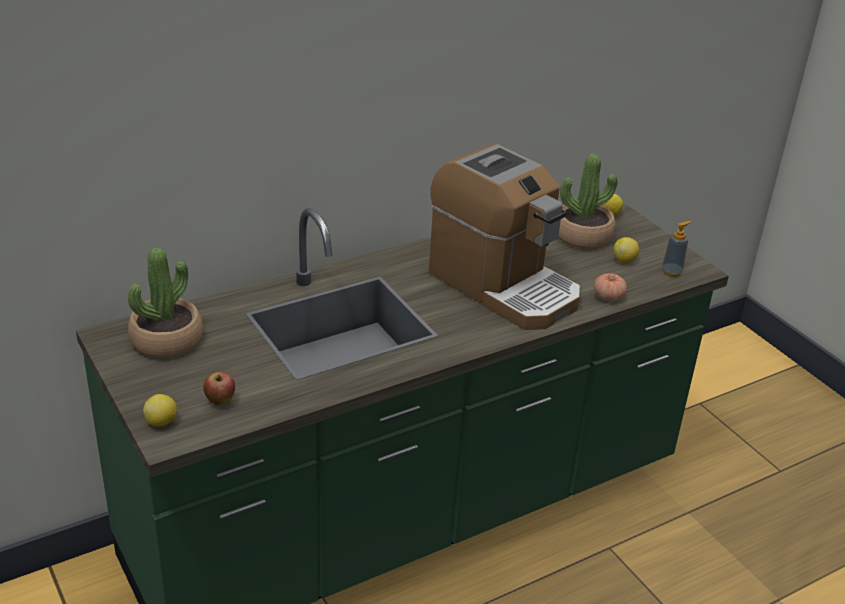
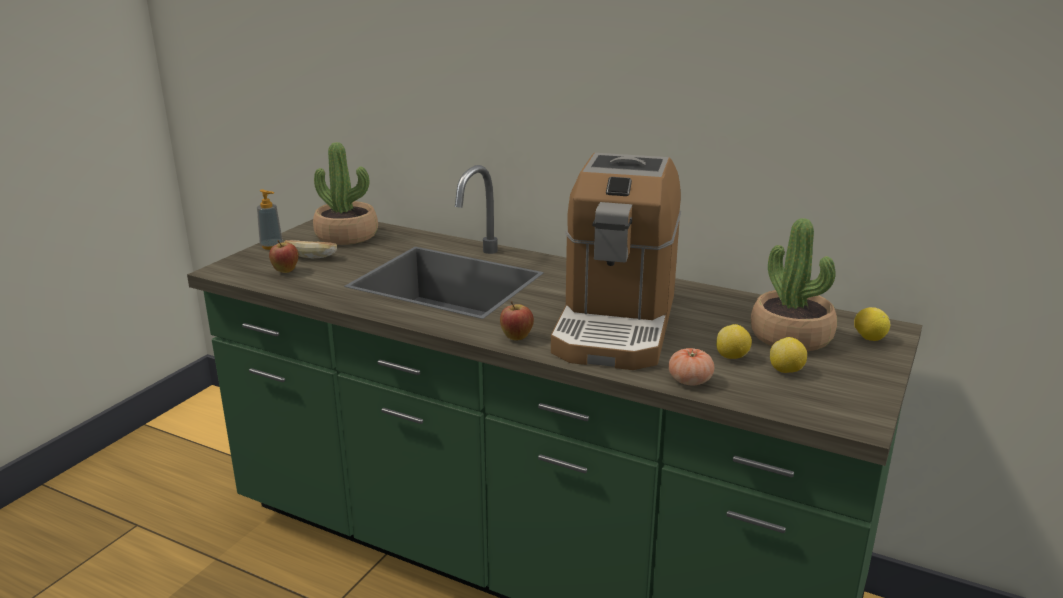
camera: 60 degrees right, 10 degrees down
lemon [143,394,177,427] -> lemon moved to [716,324,752,359]
soap dispenser [662,221,691,277] -> soap dispenser moved to [257,189,283,250]
none -> bread [284,240,337,258]
none -> apple [500,301,534,341]

